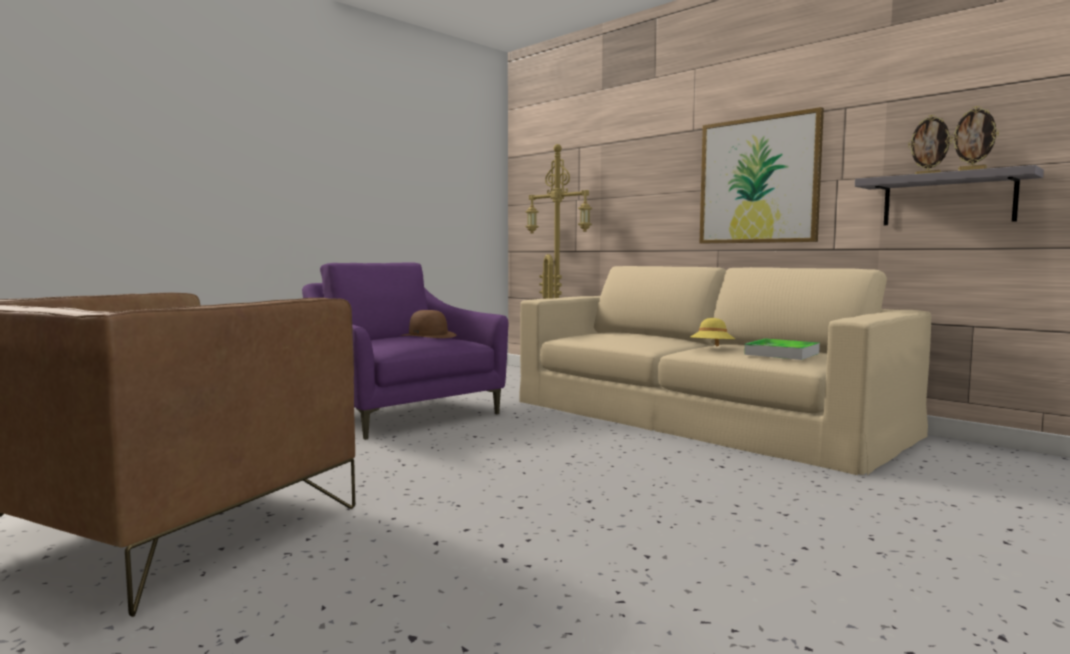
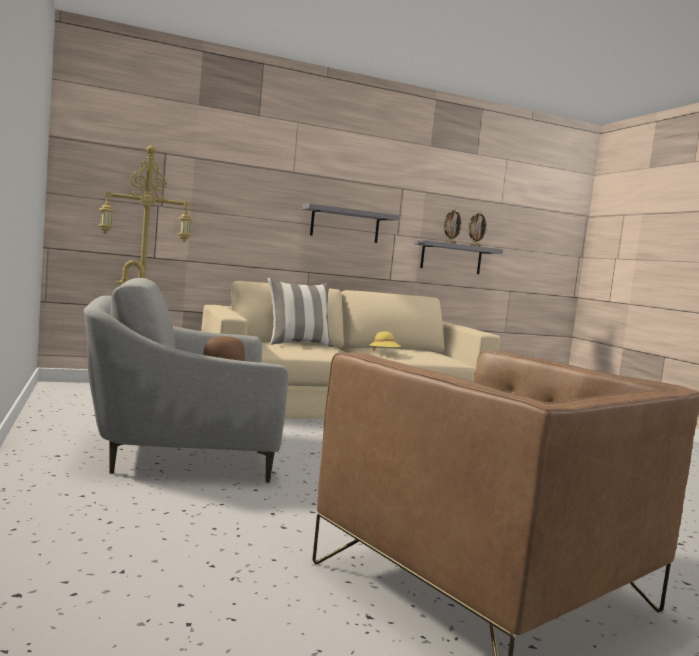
camera: 65 degrees left, 0 degrees up
purple armchair [302,263,508,440] -> grey armchair [84,278,289,483]
picture [700,107,824,244] -> grey shelf [302,203,399,243]
tray [744,338,820,360] -> none
none -> pillow [268,278,333,347]

